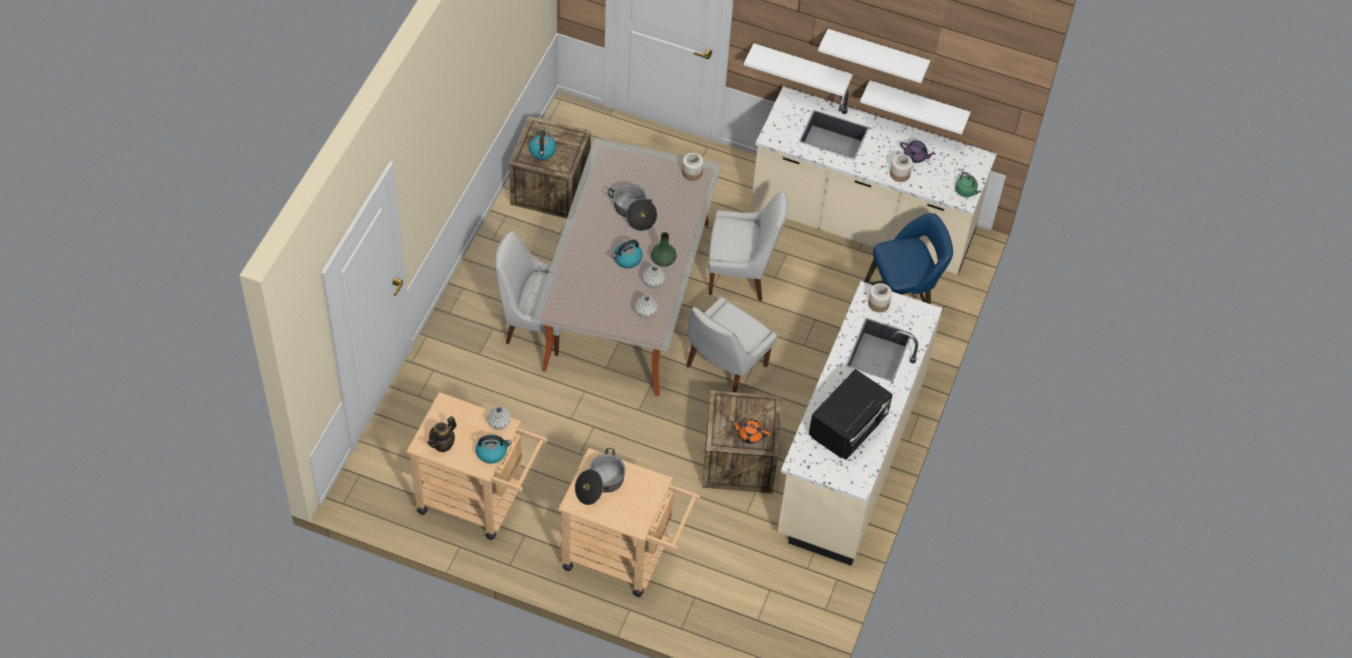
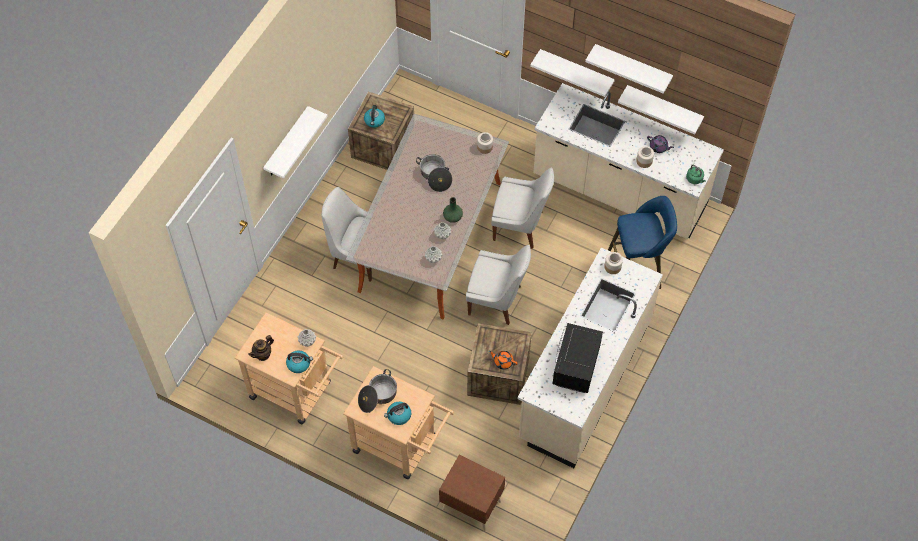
camera: 10 degrees right, 5 degrees up
kettle [612,240,643,268] -> kettle moved to [384,402,411,425]
white chair [686,297,777,392] -> white chair turned 120 degrees counterclockwise [466,245,531,325]
black microwave [809,369,893,460] -> black microwave turned 150 degrees clockwise [552,323,603,393]
none -> white shelf [263,106,328,179]
none -> brown nightstand [439,455,505,531]

